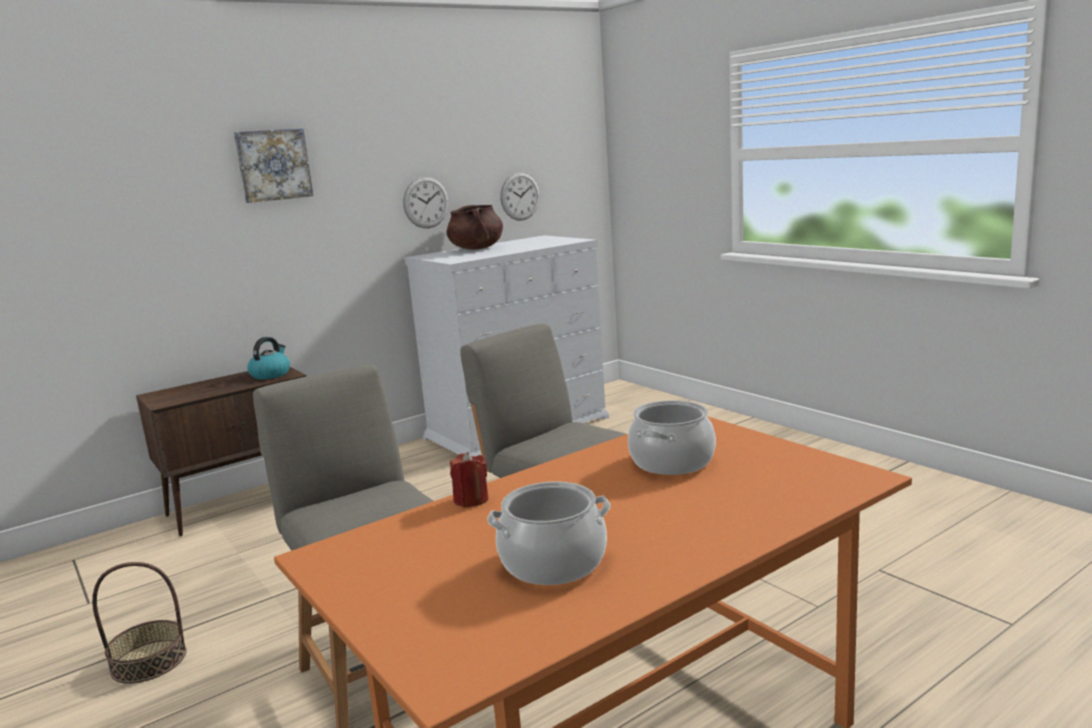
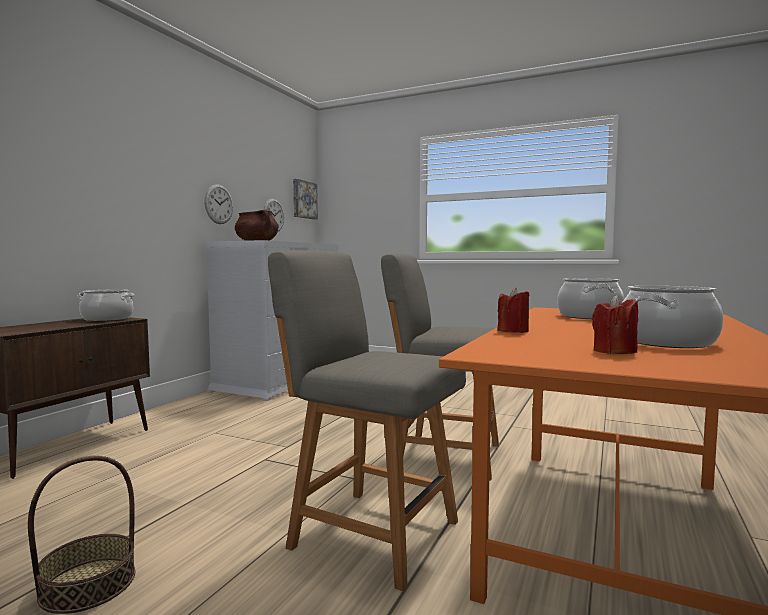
camera: 30 degrees left, 10 degrees down
picture [234,128,313,203] -> picture moved to [293,179,318,220]
kettle [247,337,290,379] -> cooking pot [77,289,135,321]
none -> red candle [592,295,638,354]

